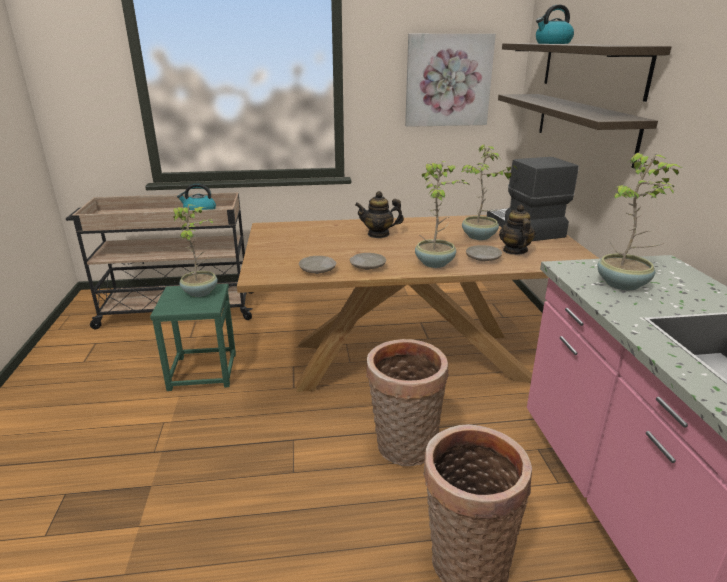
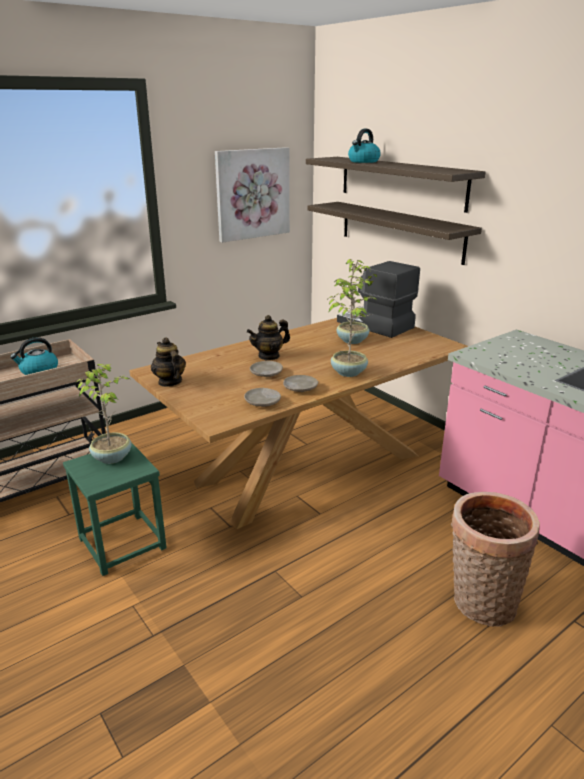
camera: 30 degrees left, 0 degrees up
basket [366,339,448,466] -> none
beige plate [466,245,502,262] -> beige plate moved to [250,361,283,377]
teapot [499,205,536,255] -> teapot moved to [151,337,186,387]
potted plant [598,153,682,291] -> none

